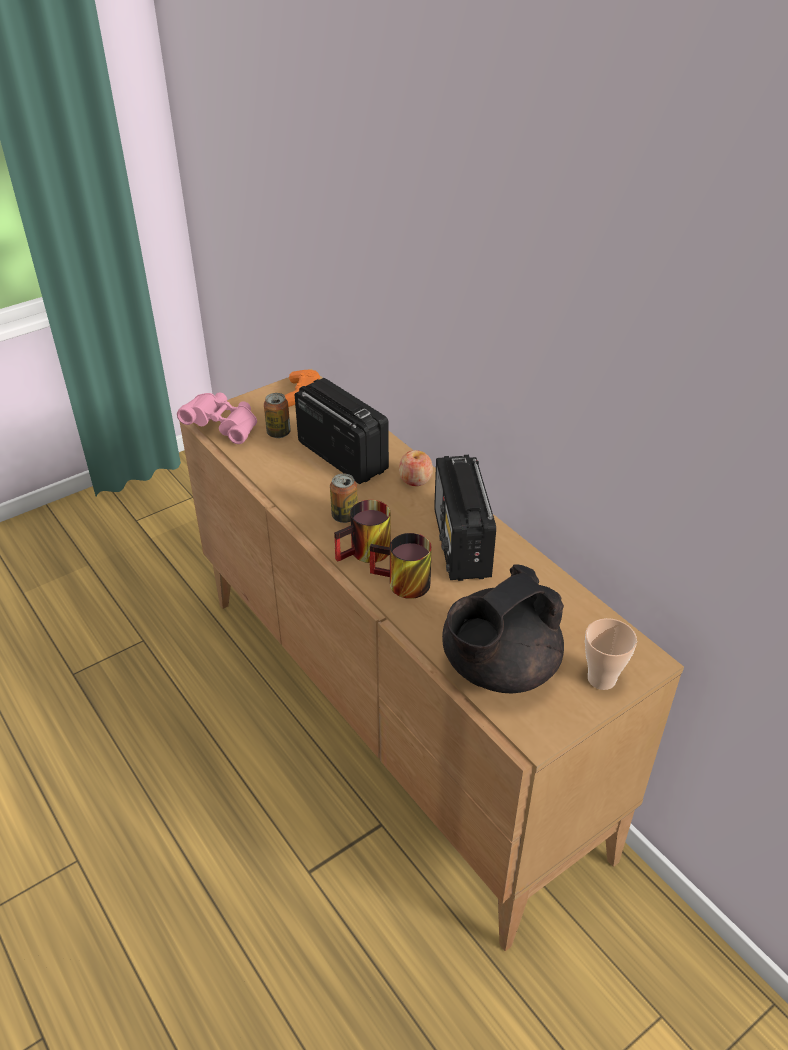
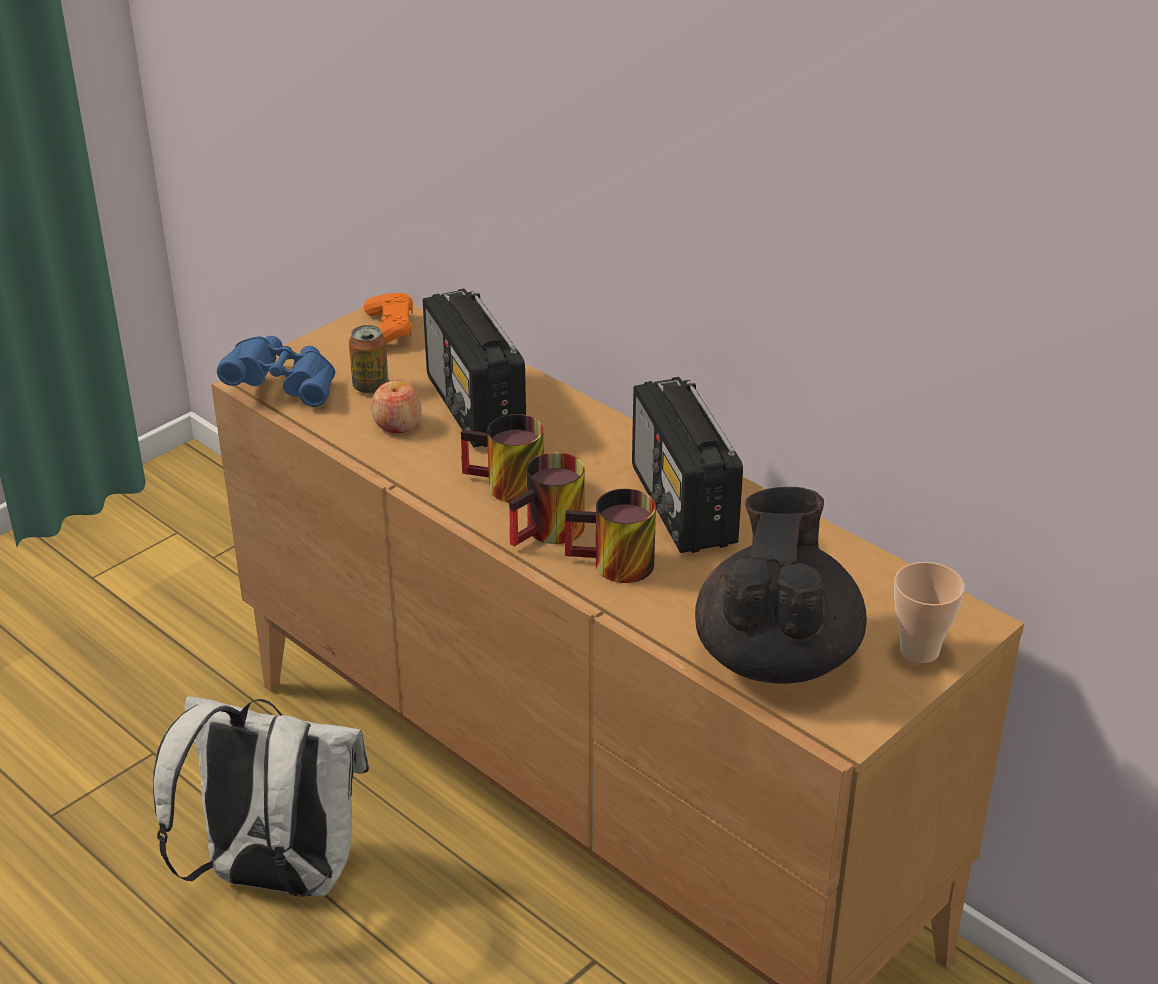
camera: 10 degrees left, 5 degrees down
pink binoculars [177,392,257,444] -> blue binoculars [217,336,335,407]
radio [295,378,389,484] -> radio turned 150 degrees counterclockwise [423,289,526,448]
can [330,473,358,523] -> mug [461,414,544,503]
apple [399,450,433,486] -> apple moved to [371,381,422,433]
black teapot [442,564,564,693] -> black teapot turned 150 degrees clockwise [695,487,867,684]
none -> white backpack [153,696,369,897]

